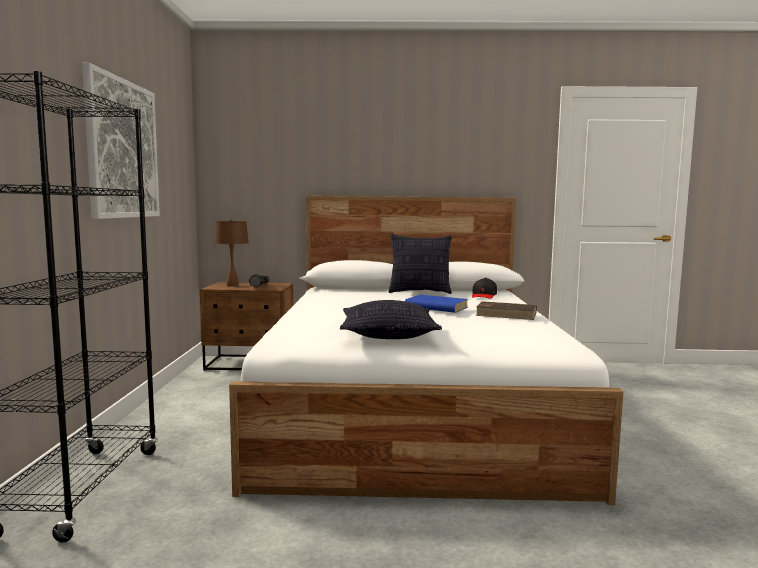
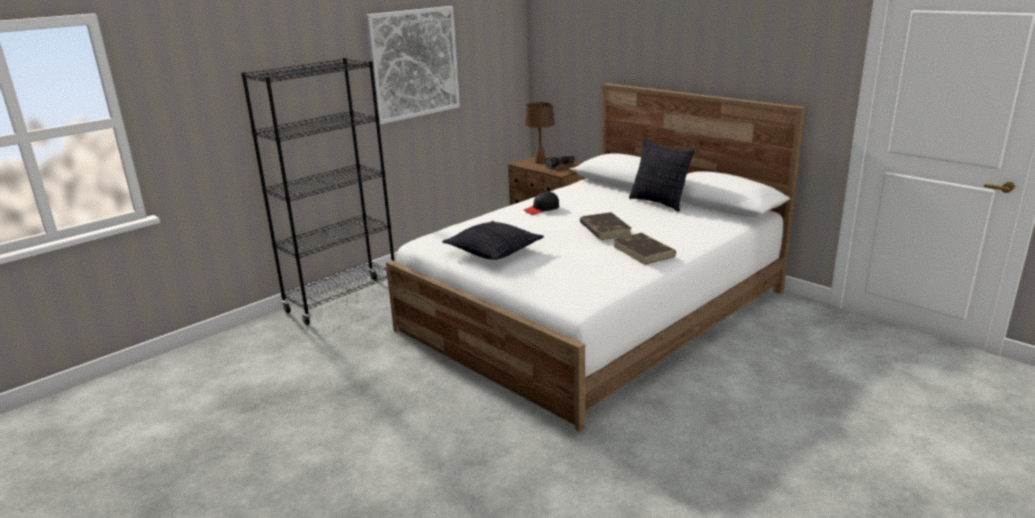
camera: 45 degrees right, 15 degrees up
blue book [405,295,468,313] -> brown book [580,212,631,240]
black cap [472,278,497,299] -> black cap moved to [524,191,559,215]

